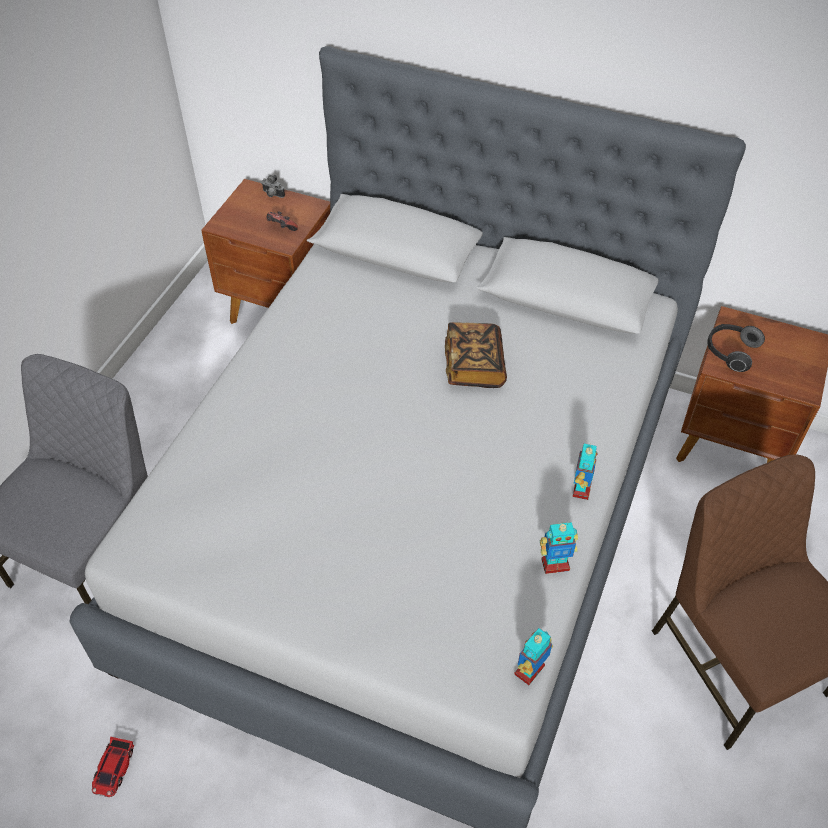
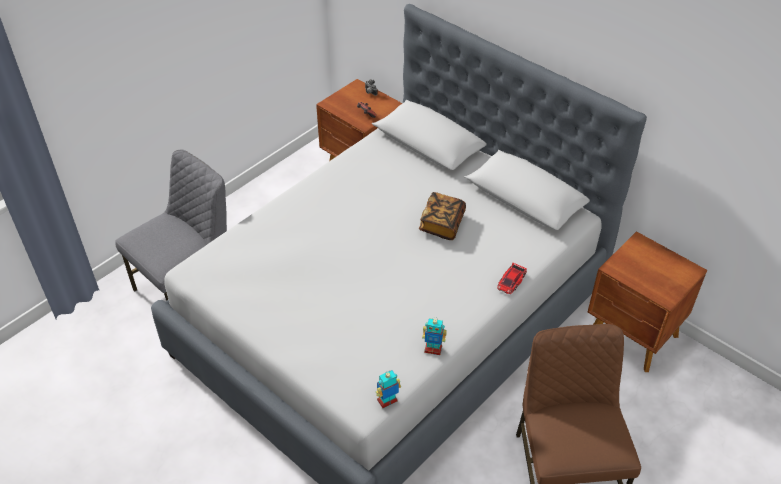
camera: 20 degrees right, 5 degrees down
toy car [92,737,134,797] -> toy car moved to [497,263,527,294]
toy robot [573,444,598,500] -> none
headphones [707,324,765,372] -> none

